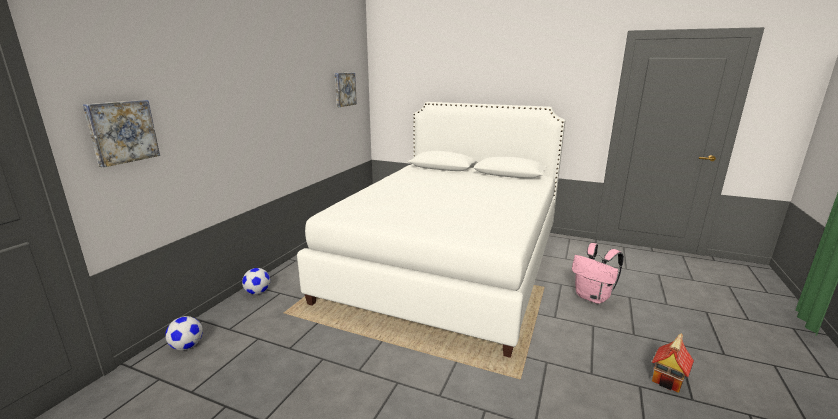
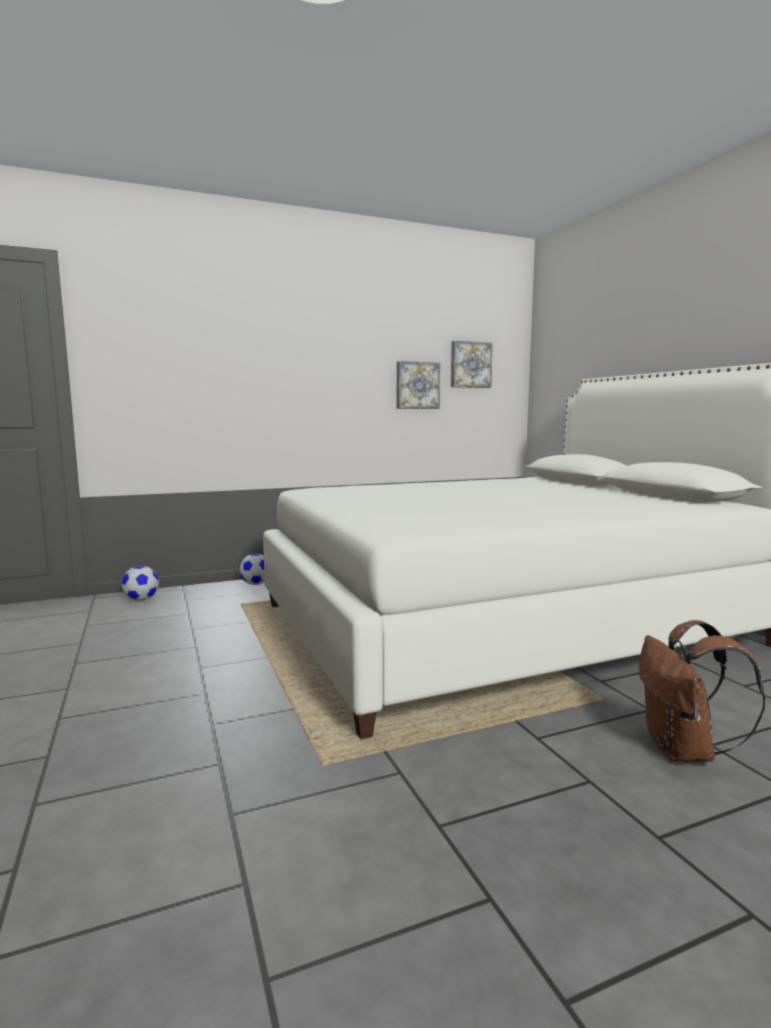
camera: 45 degrees right, 10 degrees down
picture [83,100,160,167] -> picture moved to [397,361,440,409]
pink backpack [572,243,624,304] -> brown backpack [639,620,766,762]
toy house [652,333,694,393] -> none

